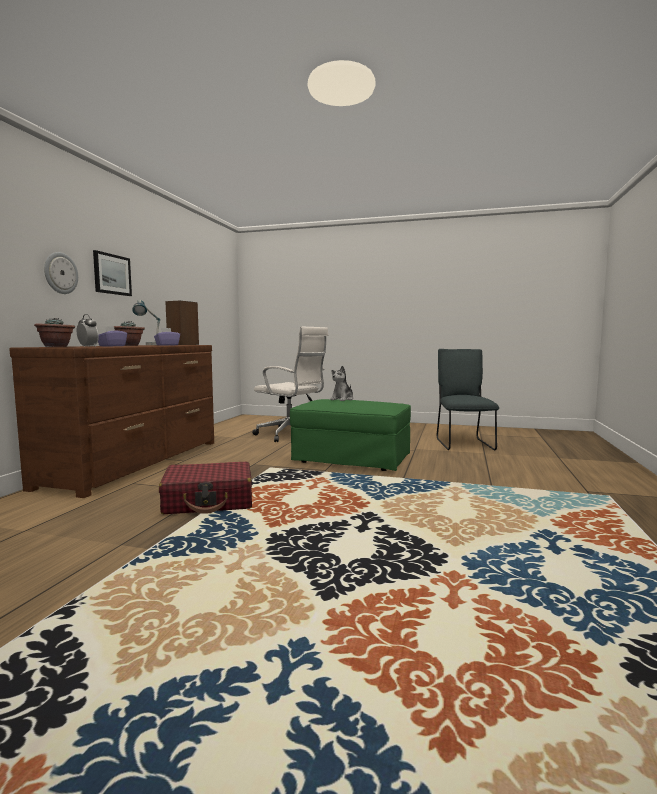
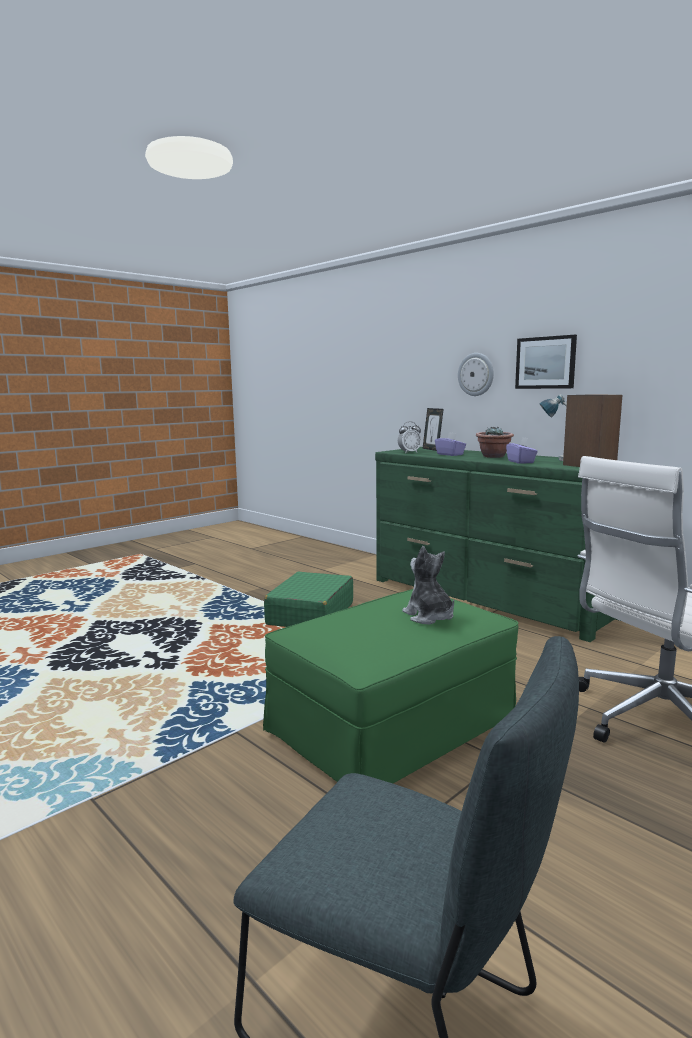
camera: 120 degrees right, 5 degrees up
brown dresser [10,345,214,498] -> green dresser [375,447,620,642]
potted plant [34,318,75,347] -> picture frame [422,408,444,451]
red suitcase [159,462,252,514] -> green suitcase [264,572,353,627]

